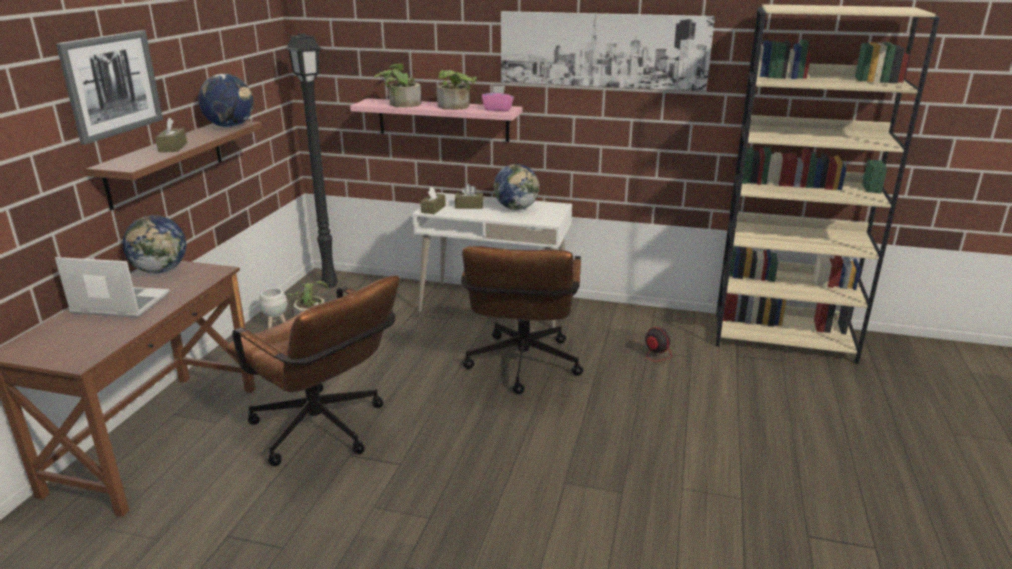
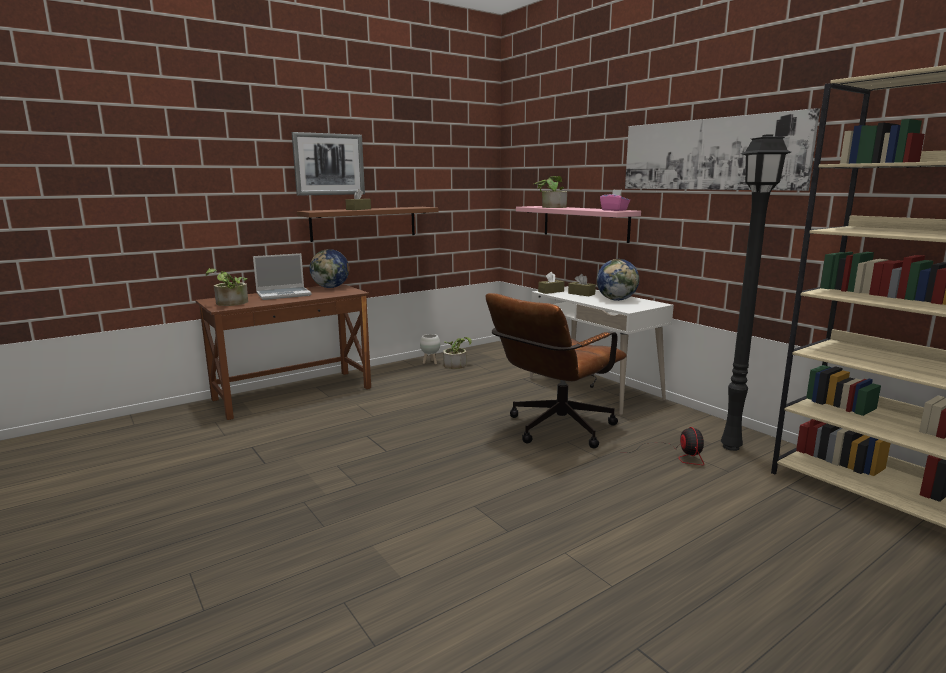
camera: 40 degrees right, 10 degrees down
laptop [55,257,170,317] -> laptop turned 105 degrees clockwise [253,253,312,300]
globe [198,74,254,127] -> none
brown office chair [226,276,400,466] -> none
black floor lamp [284,33,338,288] -> black floor lamp moved to [721,135,791,451]
potted plant [437,70,477,110] -> potted plant moved to [206,268,248,306]

